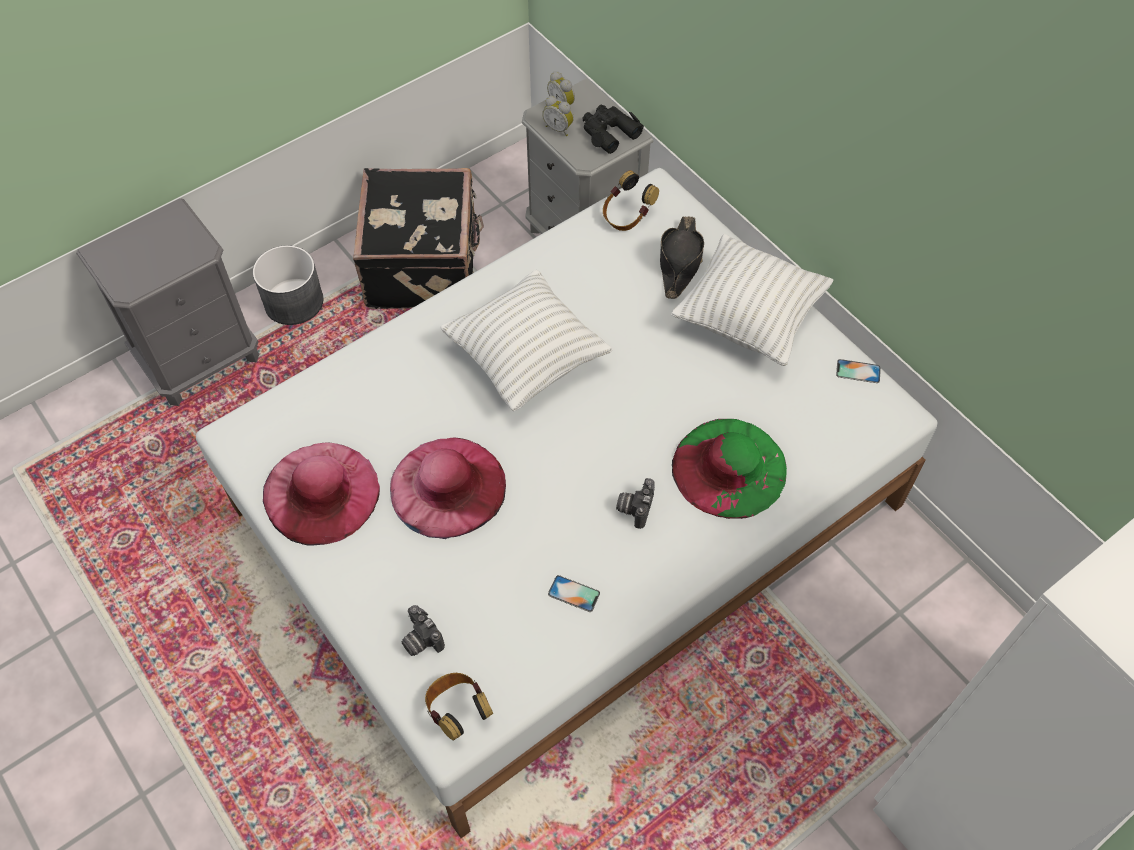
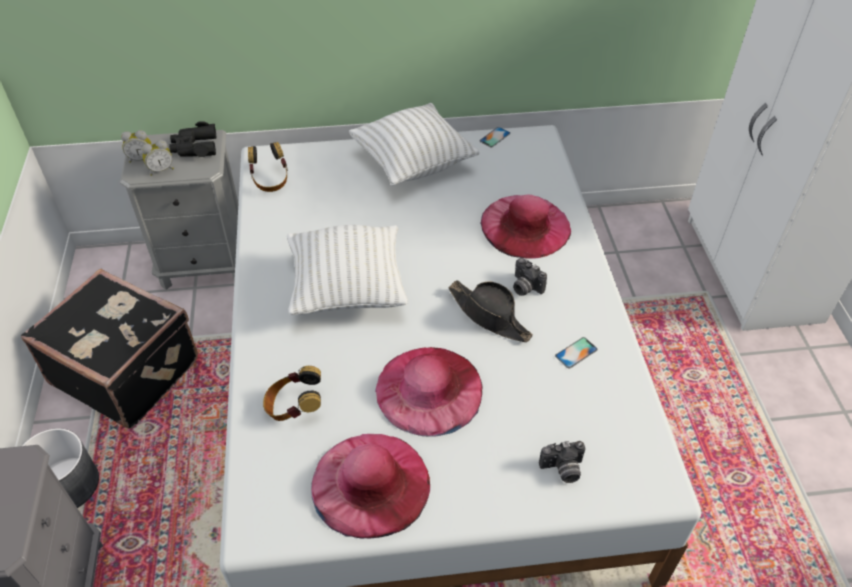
camera: 60 degrees left, 10 degrees down
headphones [425,673,493,740] -> headphones moved to [263,366,321,421]
black hat [660,216,704,299] -> black hat moved to [449,280,533,342]
green hat [672,419,787,519] -> pink hat [481,194,571,259]

